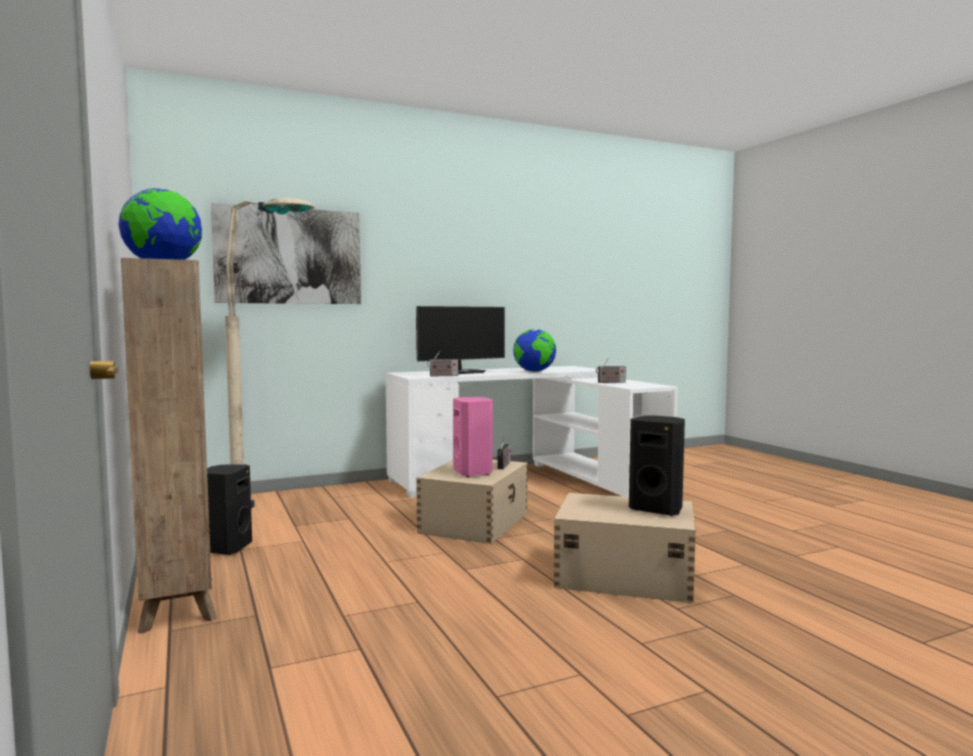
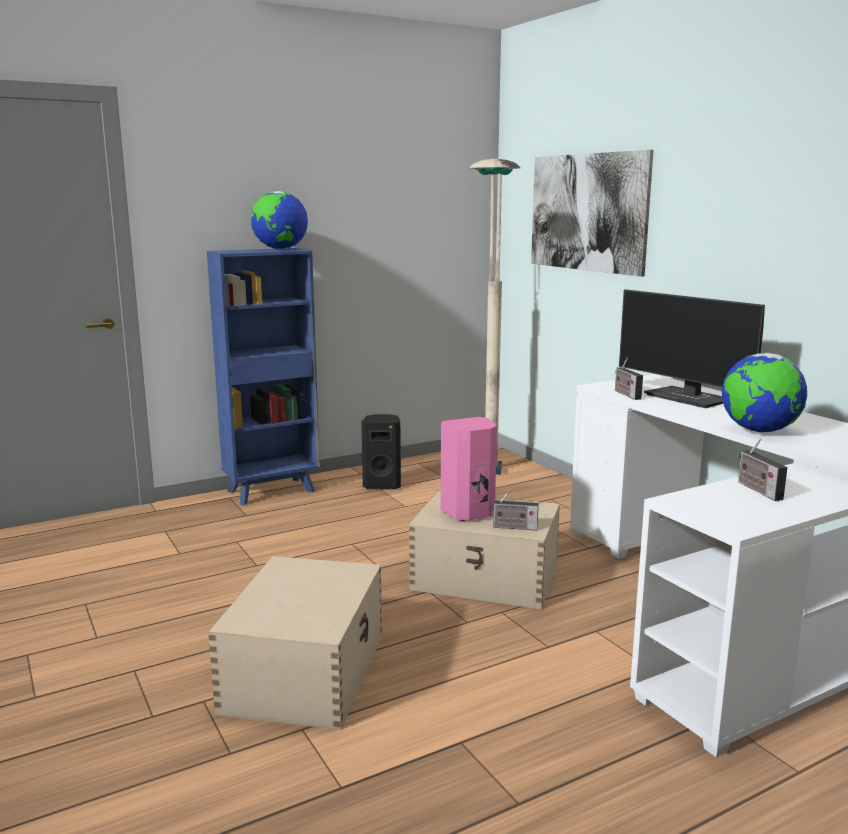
camera: 85 degrees right, 10 degrees up
brown bookcase [121,258,217,634] -> blue bookcase [207,248,320,506]
black speaker [629,416,685,516] -> none

